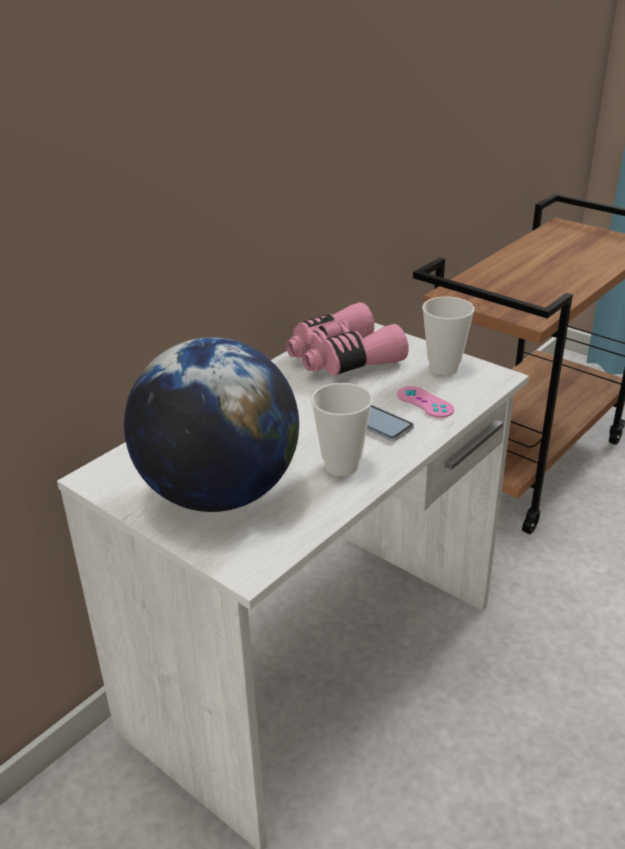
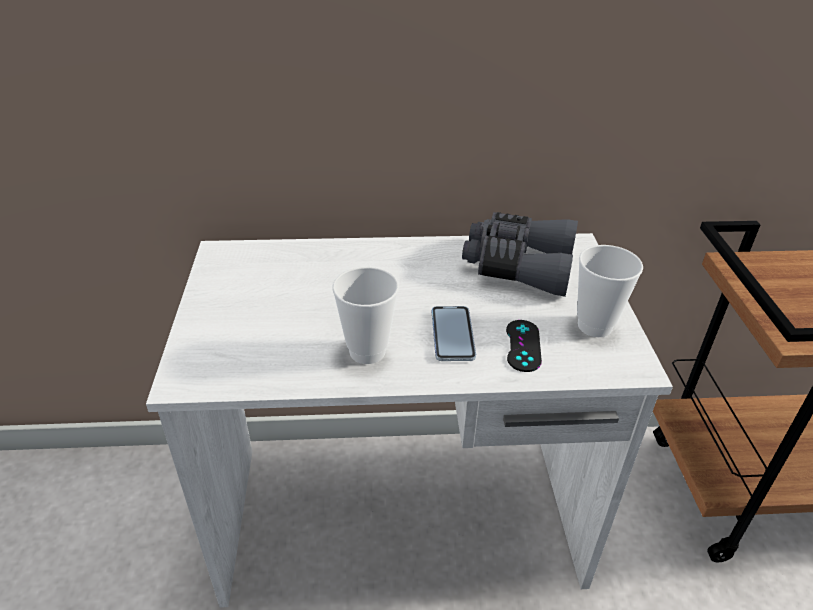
camera: 45 degrees right, 5 degrees up
globe [124,337,299,512] -> none
pink binoculars [286,302,409,376] -> grey binoculars [462,212,578,297]
pink game controller [397,386,454,418] -> black game controller [506,320,542,372]

